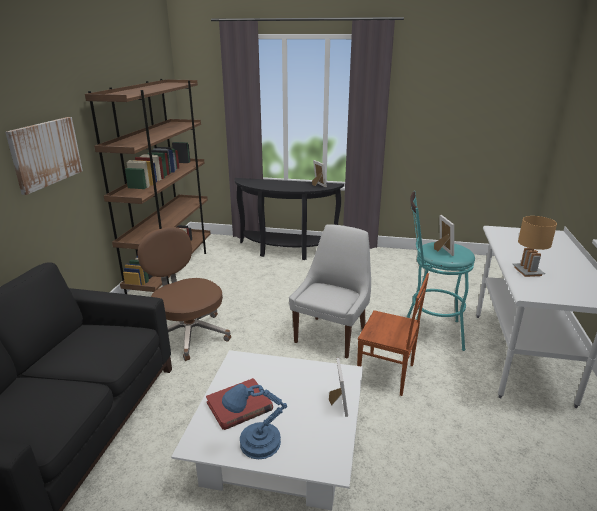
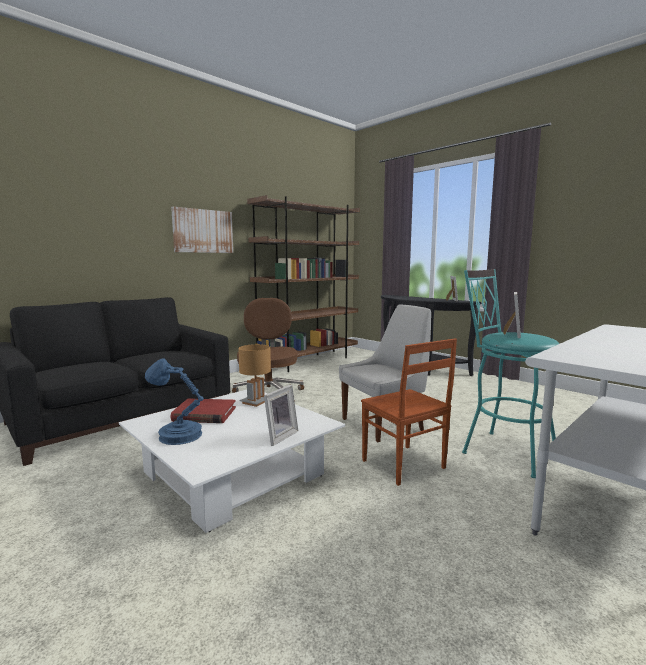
camera: 35 degrees right, 15 degrees down
brown table lamp [513,216,557,277] -> brown table lamp moved to [238,344,271,407]

